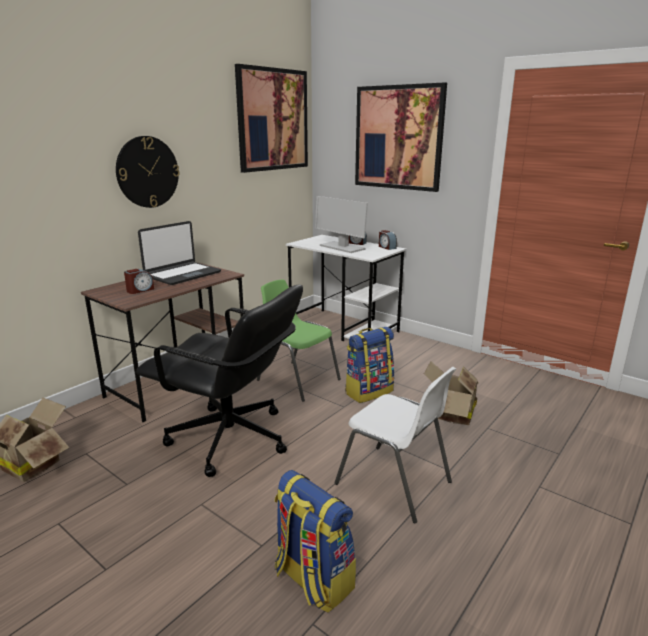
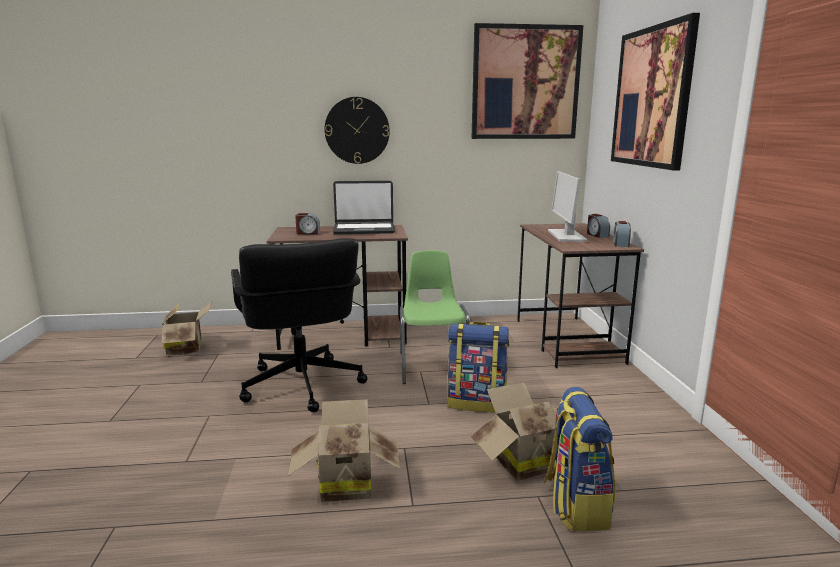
camera: 45 degrees right, 5 degrees down
backpack [275,470,356,613] -> backpack moved to [543,387,615,531]
white desk [286,235,406,341] -> brown desk [517,223,644,368]
white chair [334,367,456,523] -> cardboard box [287,399,400,502]

